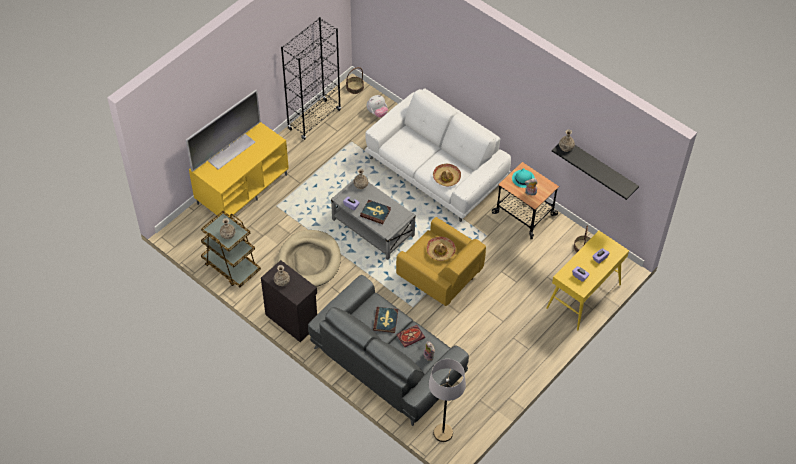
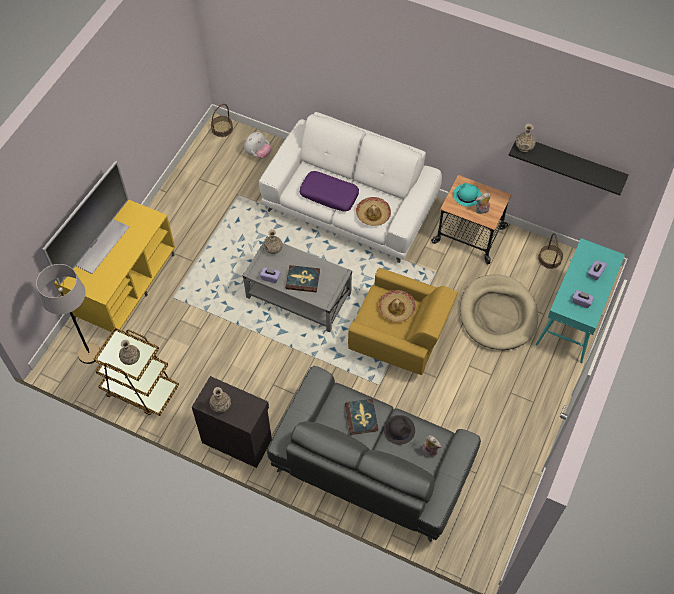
camera: 15 degrees left, 5 degrees up
beige dog bed [277,230,341,287] -> beige dog bed moved to [460,275,538,350]
black bookcase [281,17,341,140] -> none
book [397,325,425,347] -> black hat [384,415,415,445]
grey floor lamp [429,359,466,442] -> grey floor lamp moved to [36,264,101,364]
yellow console table [546,231,629,330] -> turquoise console table [535,238,625,363]
none -> purple pillow [300,171,359,212]

